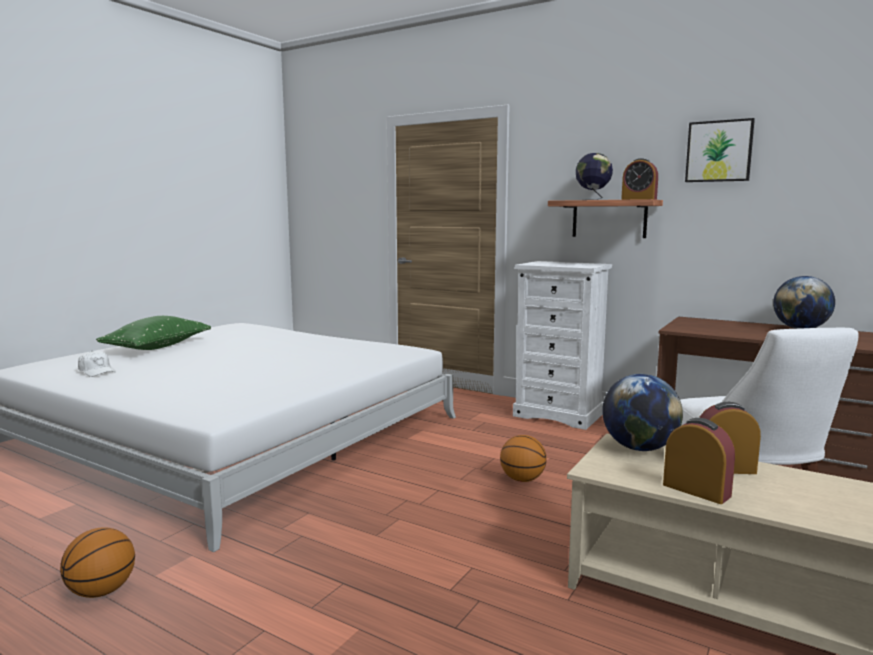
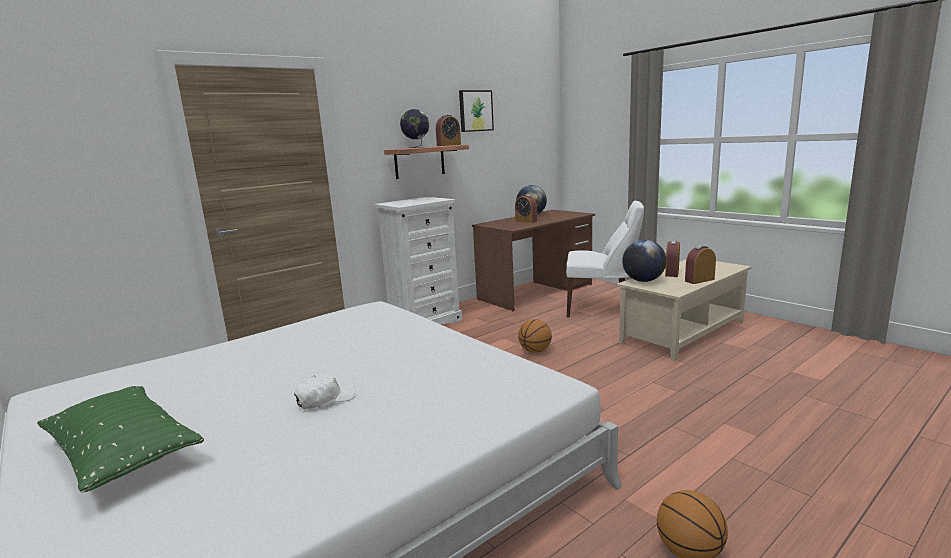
camera: 70 degrees left, 5 degrees up
white cap [78,350,116,377] -> white cap moved to [294,373,355,409]
none -> alarm clock [515,194,537,223]

